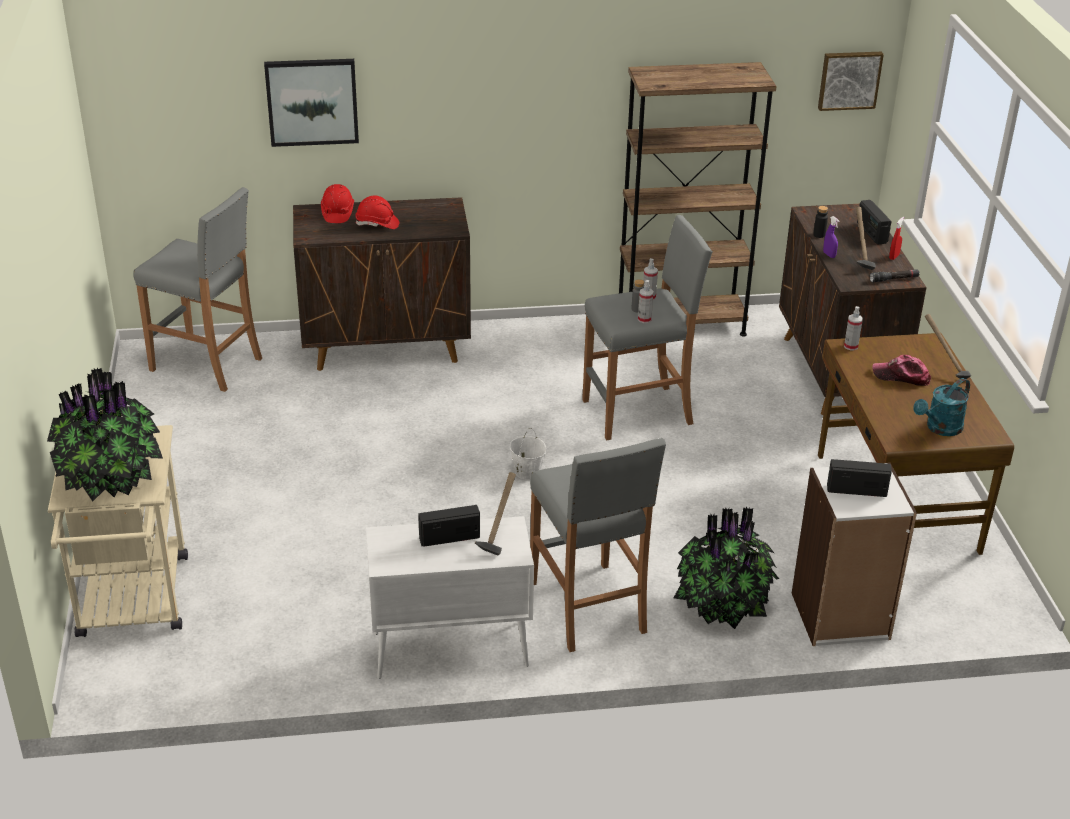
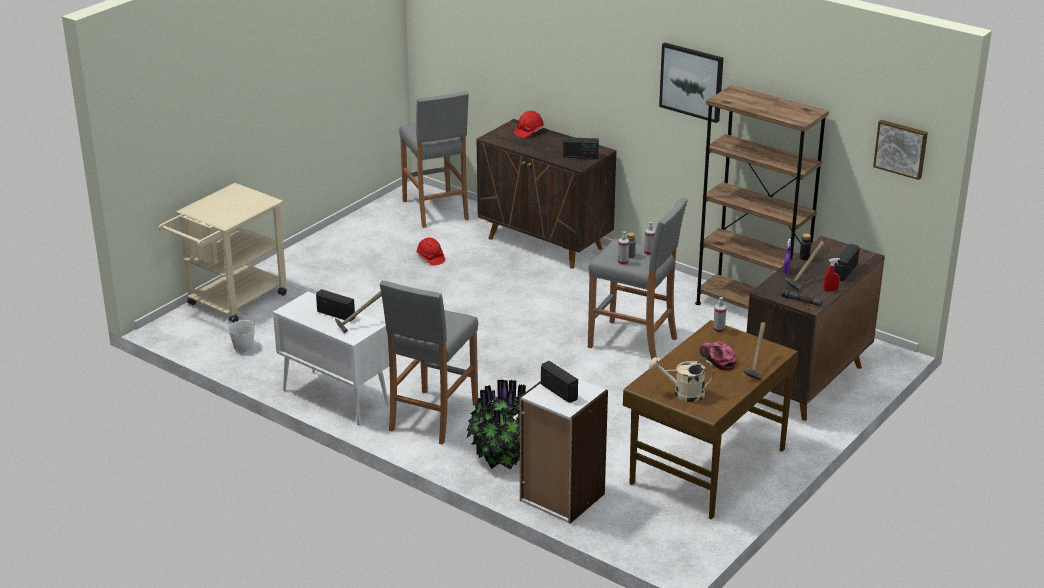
camera: 45 degrees right, 5 degrees down
potted plant [47,368,163,501] -> none
picture [264,59,359,147] -> picture moved to [659,43,723,123]
red hard hat [355,196,399,229] -> red hard hat moved to [416,238,445,266]
white bucket [510,428,547,480] -> white bucket moved to [228,313,255,353]
turquoise watering can [913,378,970,436] -> beige watering can [649,357,714,402]
none -> radio [563,137,599,159]

